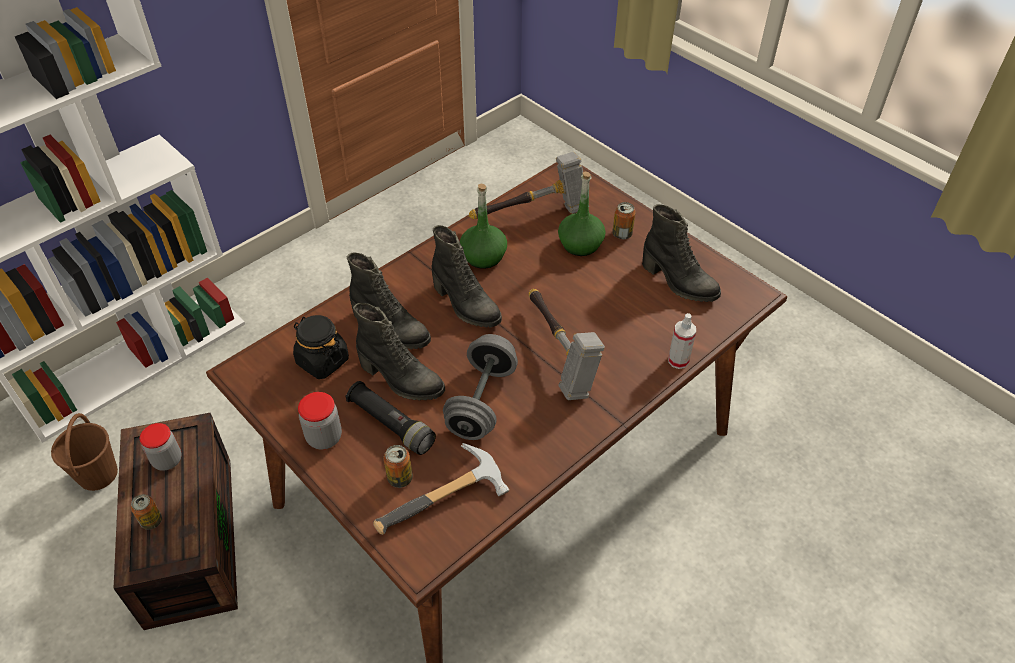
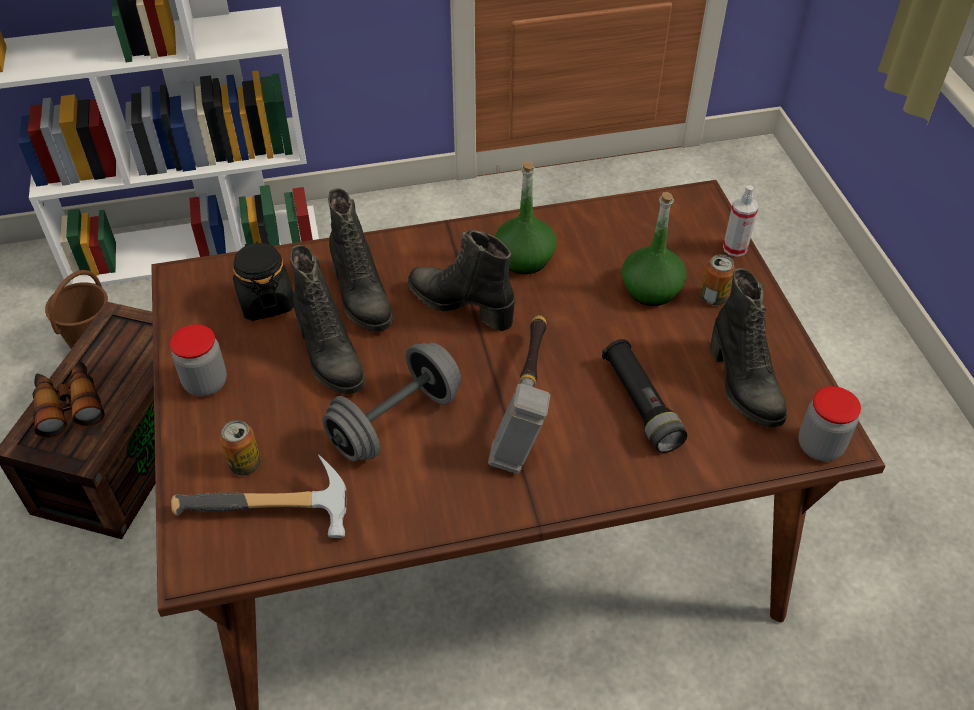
camera: 30 degrees right, 0 degrees up
can [131,494,162,530] -> binoculars [32,361,105,438]
jar [140,423,182,471] -> jar moved to [798,386,861,461]
black flashlight [345,381,436,455] -> black flashlight moved to [602,339,687,453]
black boot [432,225,502,328] -> black boot turned 135 degrees clockwise [408,230,515,331]
hammer [468,152,583,219] -> none
spray bottle [668,313,696,369] -> spray bottle moved to [723,185,759,257]

